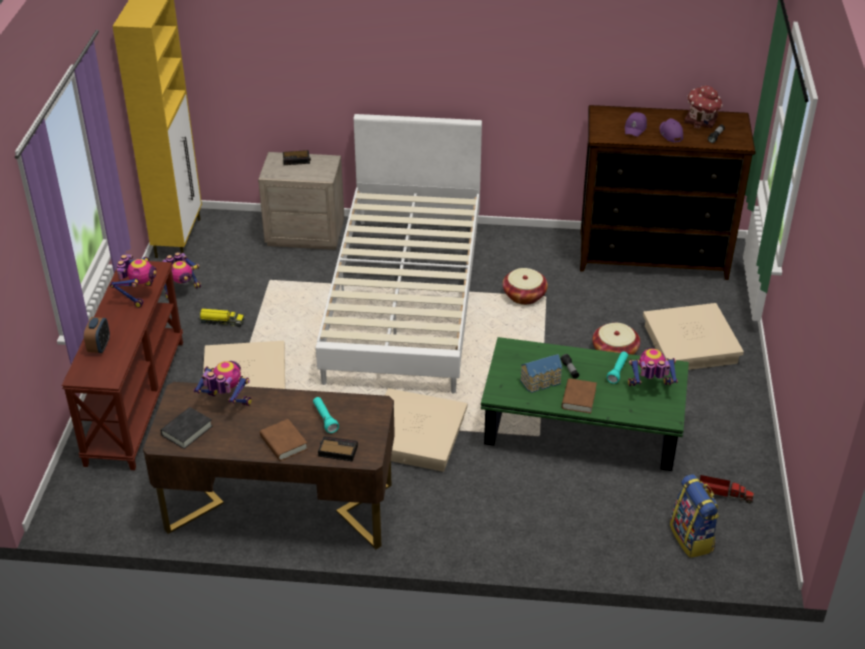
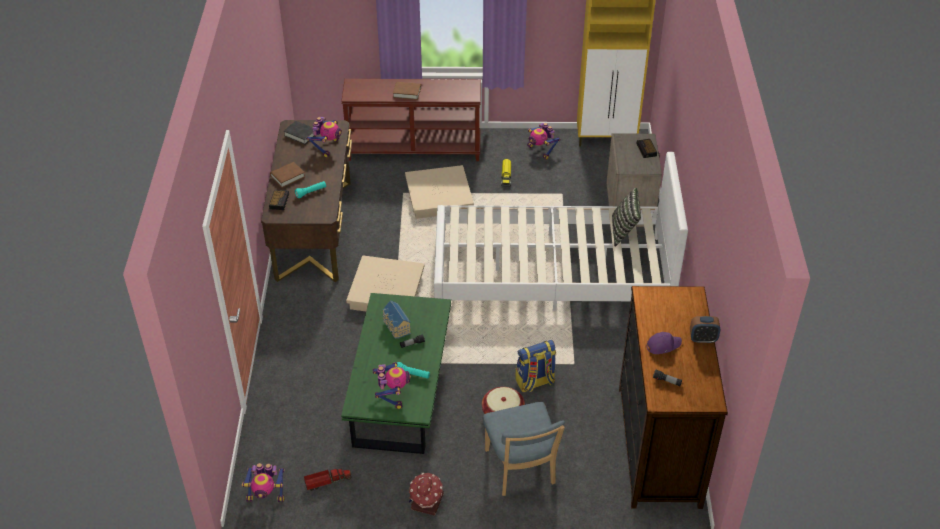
camera: 85 degrees right, 5 degrees up
alarm clock [84,317,110,353] -> alarm clock moved to [690,316,721,343]
toy robot [110,254,157,308] -> toy robot moved to [242,463,285,502]
basket [503,268,548,305] -> none
brown book [562,378,597,414] -> brown book moved to [393,82,421,100]
purple cap [625,112,647,137] -> none
beige storage box [643,303,744,370] -> blue chair [483,402,565,496]
backpack [670,474,719,558] -> backpack moved to [515,340,556,392]
toy house [684,86,723,129] -> toy house moved to [409,473,444,515]
toy truck [700,475,754,504] -> toy truck turned 120 degrees counterclockwise [304,467,352,491]
none -> pillow [612,188,641,247]

